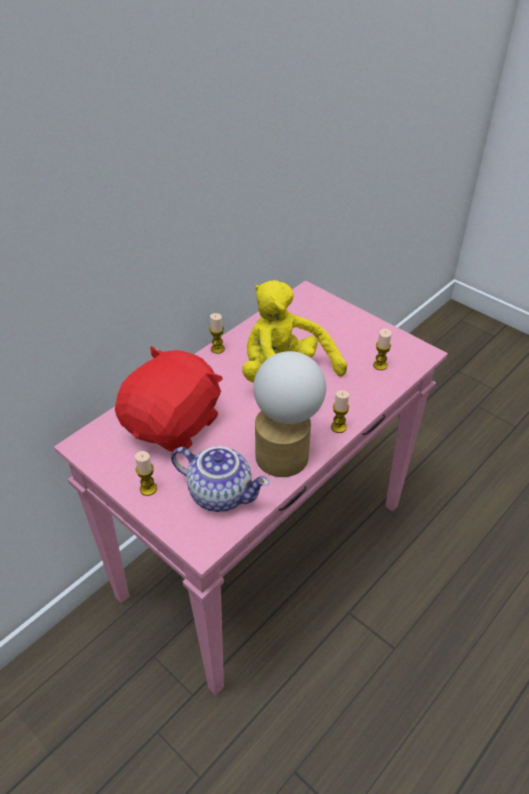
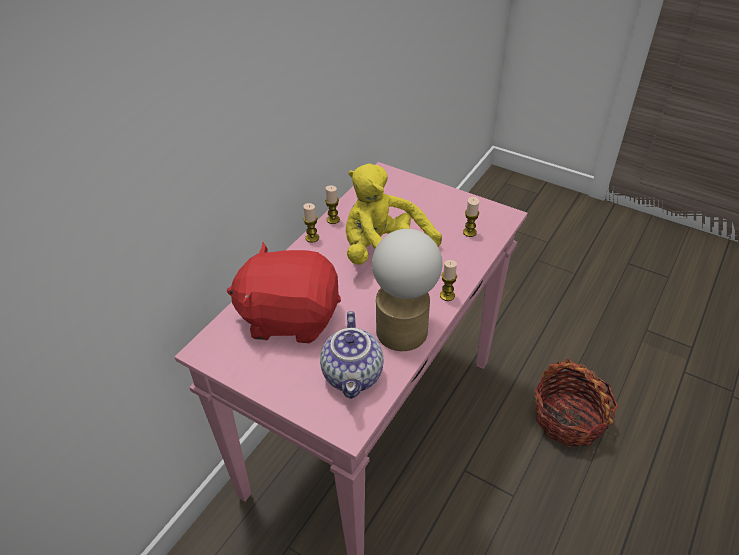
camera: 10 degrees left, 0 degrees up
red plush toy [115,346,223,452] -> red plush toy turned 105 degrees counterclockwise [227,242,341,343]
candle [135,451,157,496] -> candle moved to [325,185,340,224]
teapot [171,446,269,512] -> teapot turned 75 degrees clockwise [320,311,383,399]
none -> basket [535,359,618,447]

